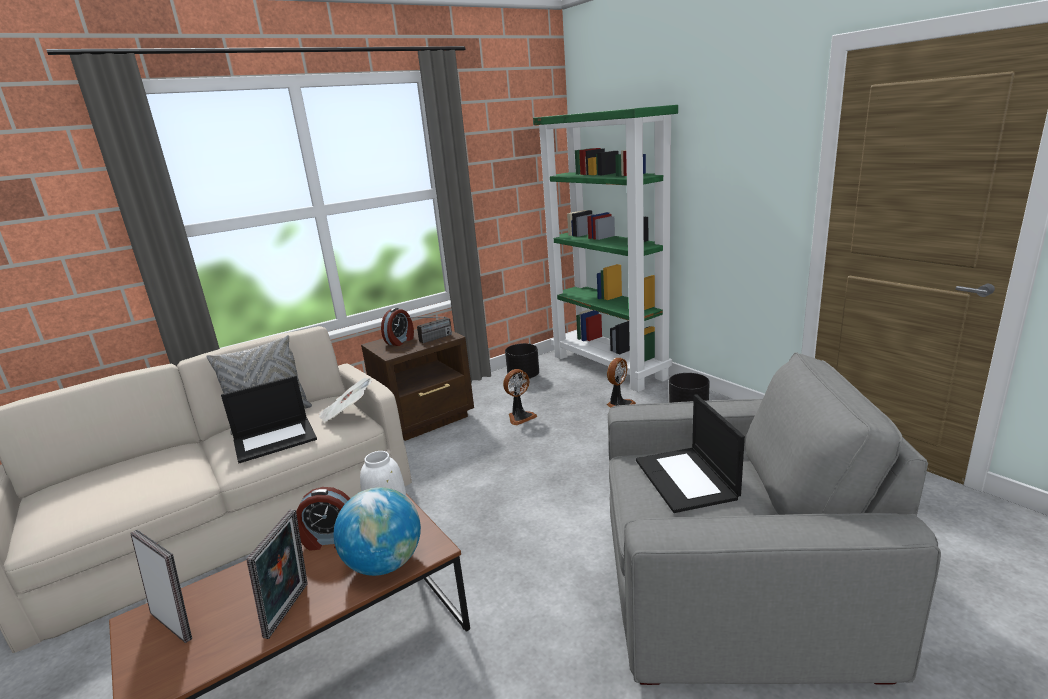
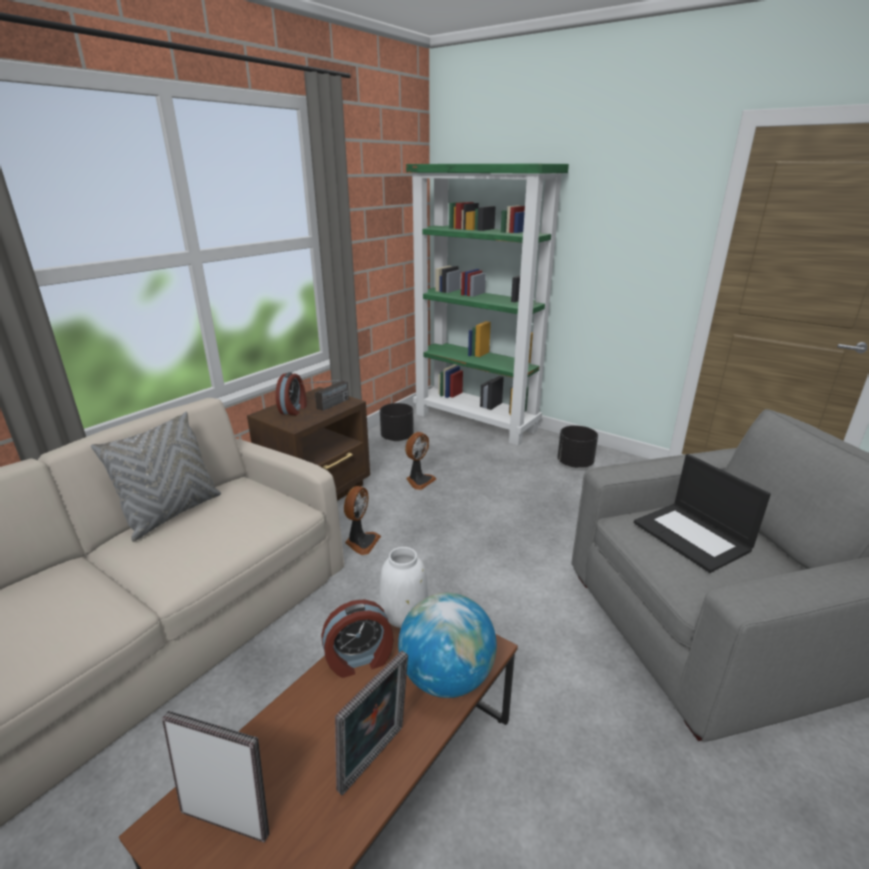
camera: 20 degrees left, 5 degrees up
laptop [221,375,317,463] -> none
picture frame [246,509,308,639] -> picture frame turned 45 degrees clockwise [335,651,408,796]
newspaper [319,378,372,424] -> none
fan [607,358,636,408] -> fan moved to [344,486,381,555]

